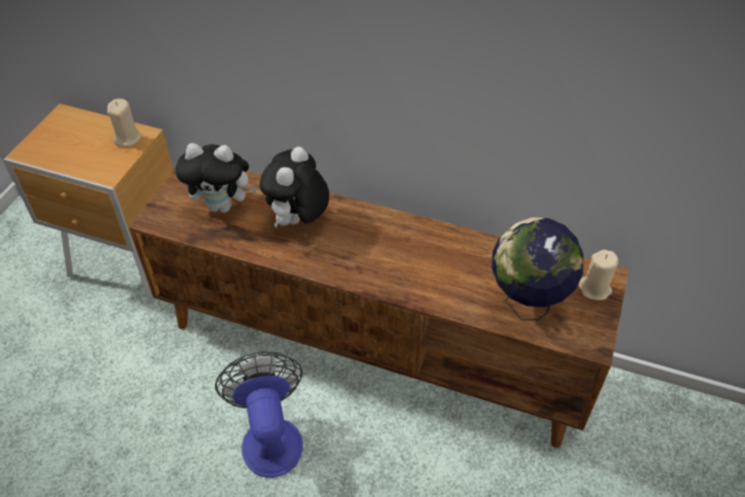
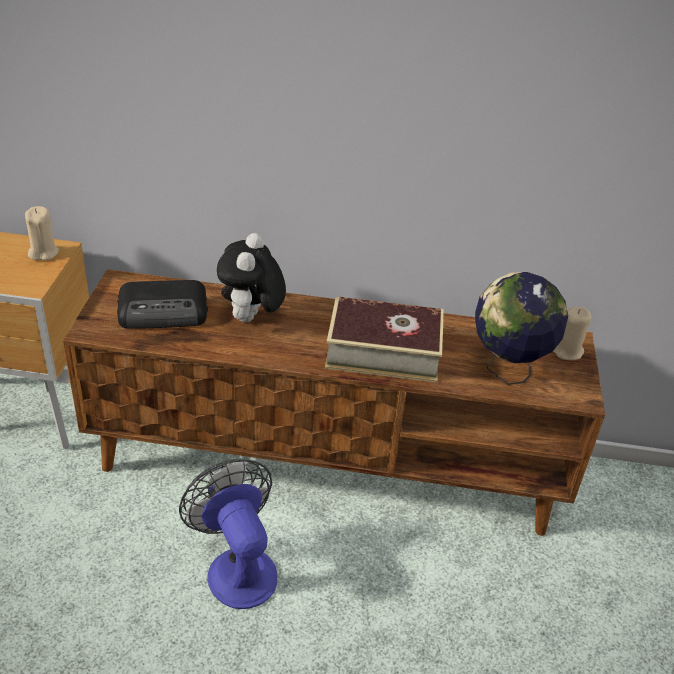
camera: 15 degrees left, 10 degrees down
plush toy [175,143,257,213] -> radio [117,280,208,329]
none -> book [325,296,444,383]

